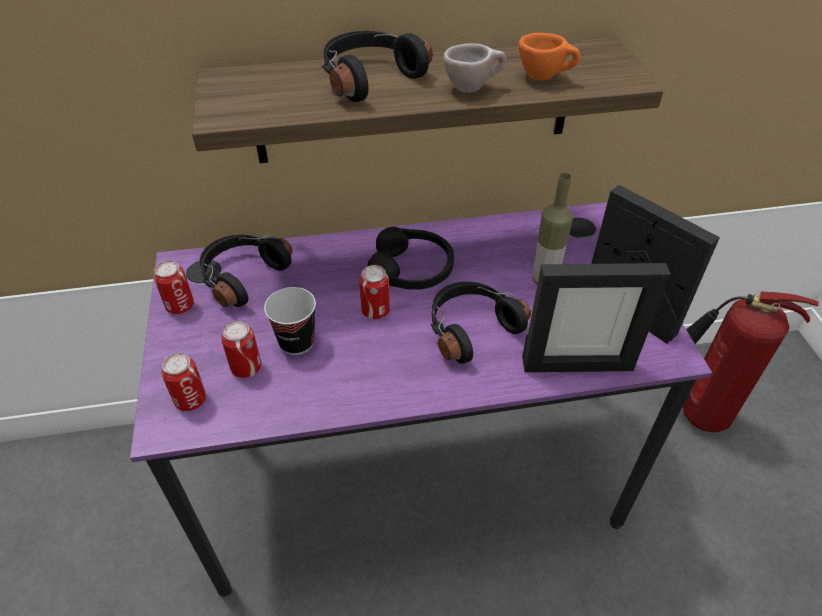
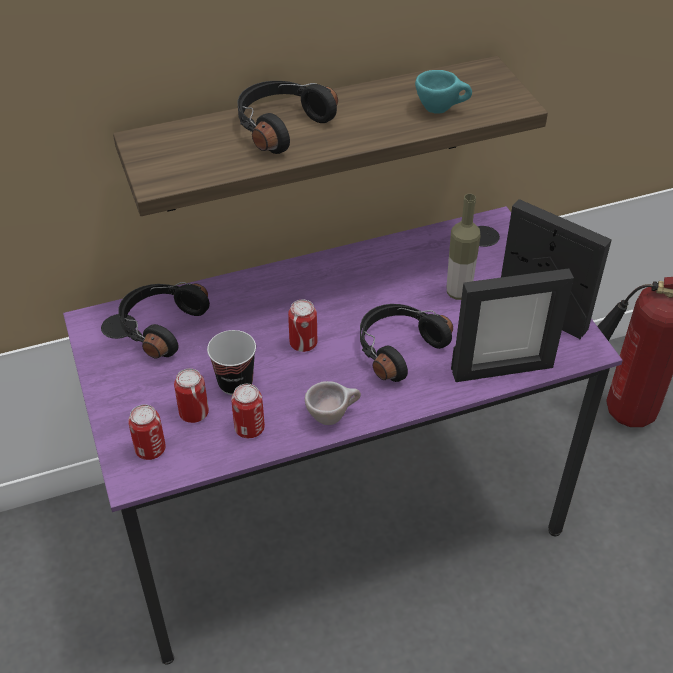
camera: 10 degrees left, 0 degrees up
can [154,260,194,314] -> can moved to [231,384,265,438]
black headphones [368,227,454,290] -> none
beige cup [443,44,507,93] -> beige cup moved to [305,381,361,425]
orange cup [519,33,581,80] -> turquoise cup [415,70,472,114]

